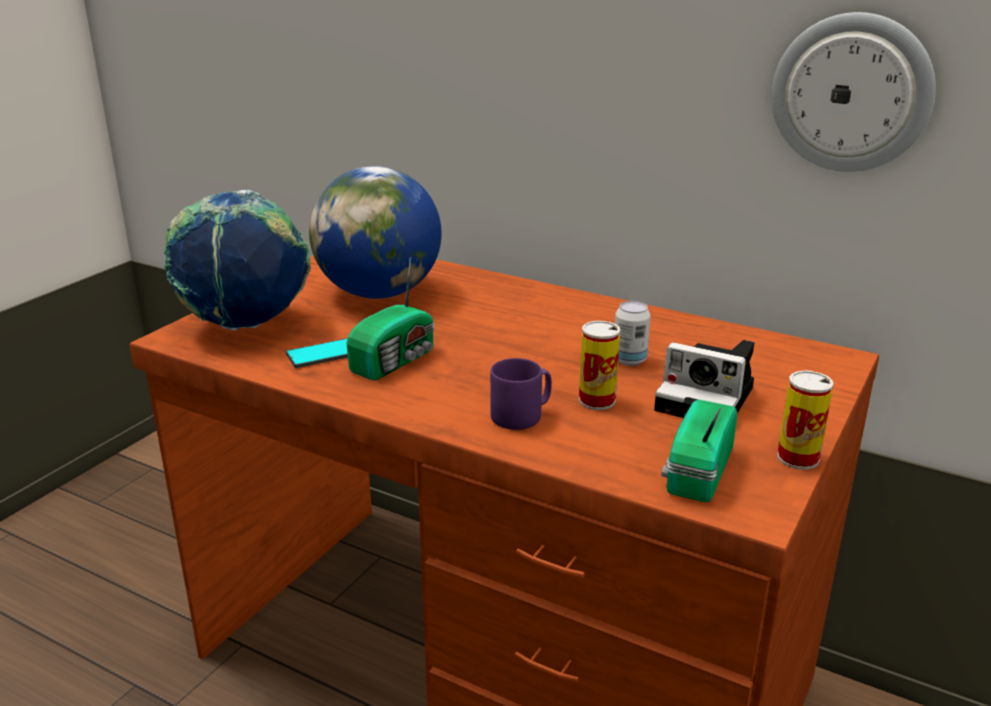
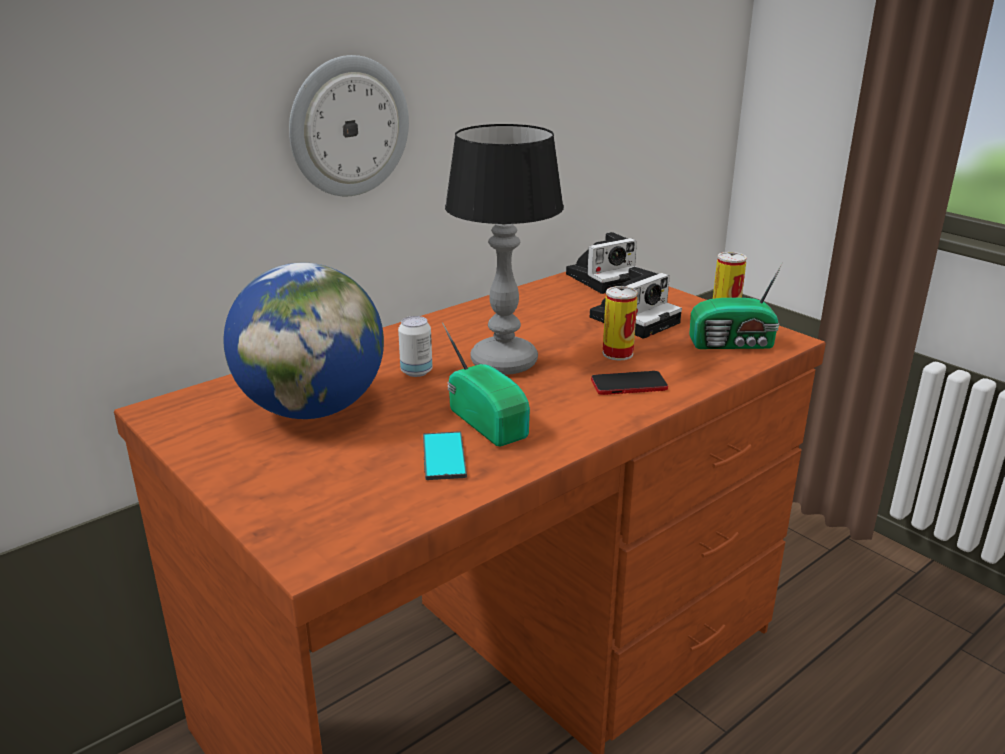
camera: 70 degrees left, 0 degrees up
globe [164,190,311,331] -> none
purple mug [490,358,552,430] -> phone [591,371,668,395]
can [615,301,651,366] -> can moved to [398,316,432,377]
radio [661,400,737,502] -> radio turned 45 degrees counterclockwise [689,262,783,349]
wall clock [771,12,936,172] -> wall clock moved to [289,55,409,196]
none -> table lamp [445,124,564,375]
none -> camera [566,232,639,294]

